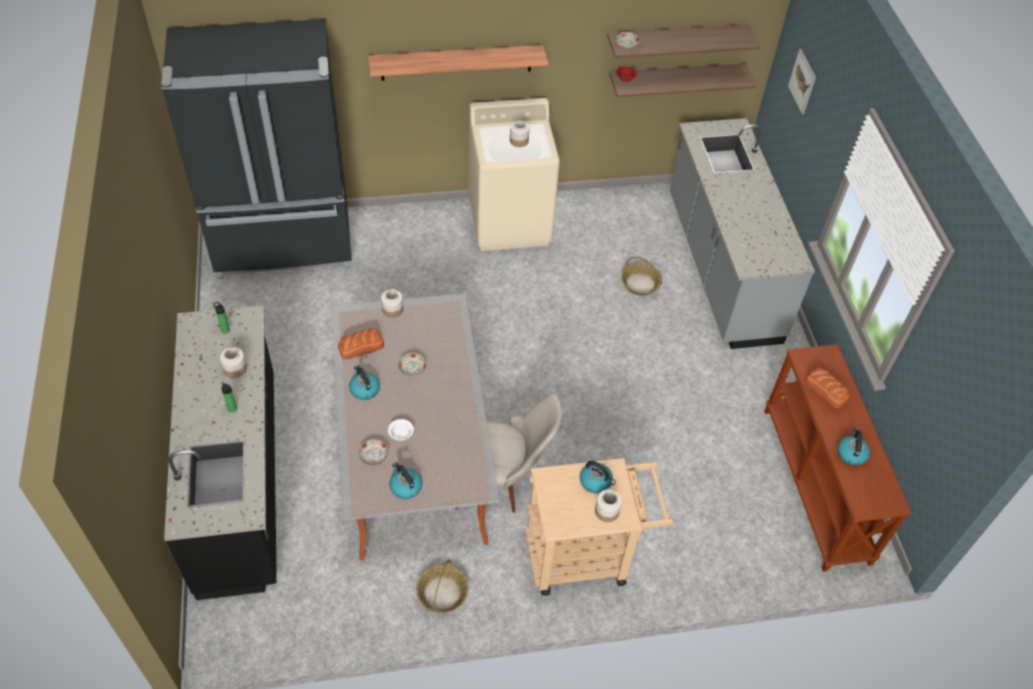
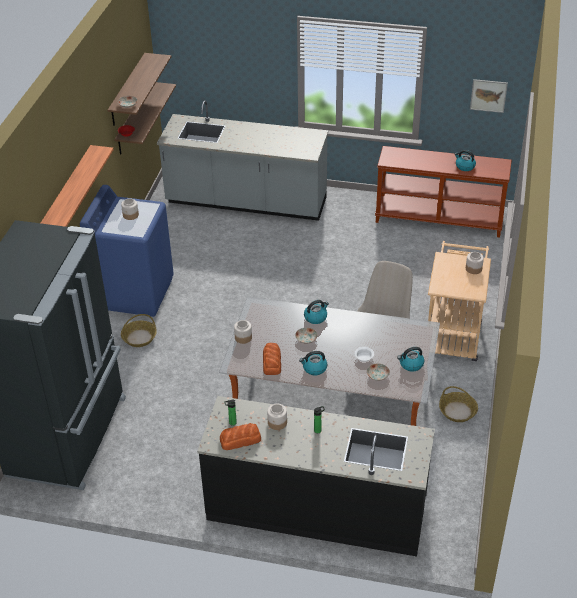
camera: 65 degrees left, 10 degrees down
beige washing machine [469,98,560,251] -> blue washing machine [80,185,174,317]
kettle [580,461,616,494] -> kettle moved to [304,300,329,324]
basket [621,257,662,296] -> basket moved to [121,314,157,347]
picture [788,49,816,114] -> picture moved to [470,79,508,113]
bread [805,367,849,409] -> bread moved to [220,423,261,450]

